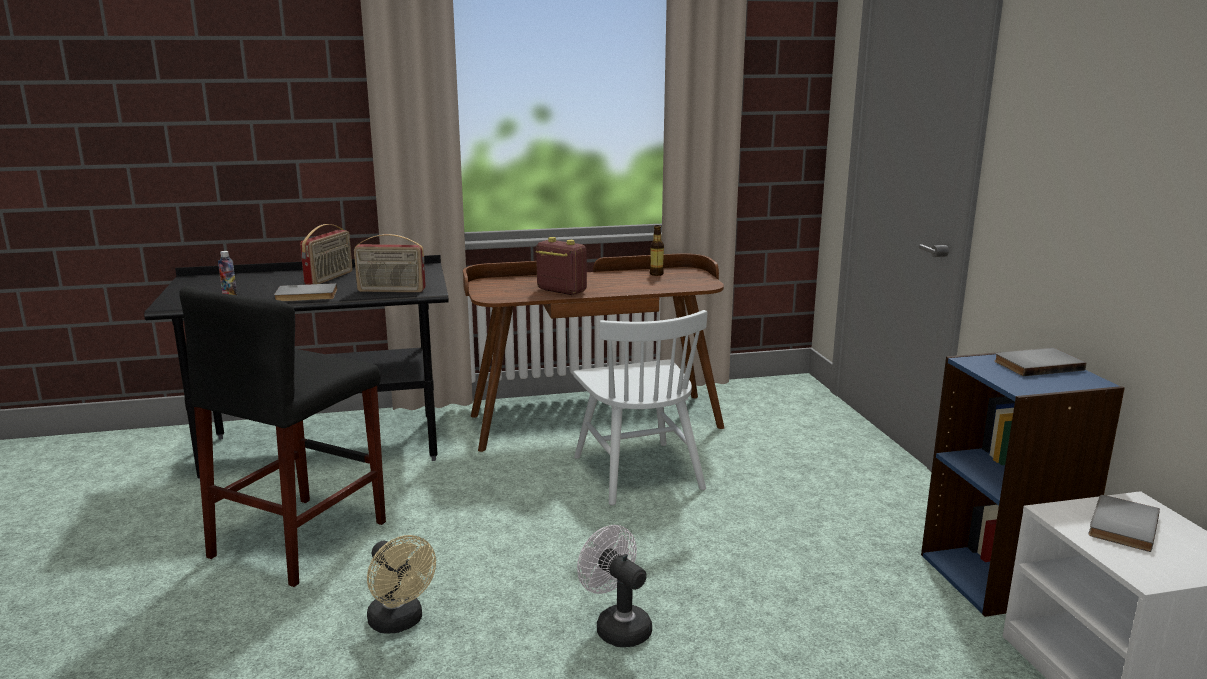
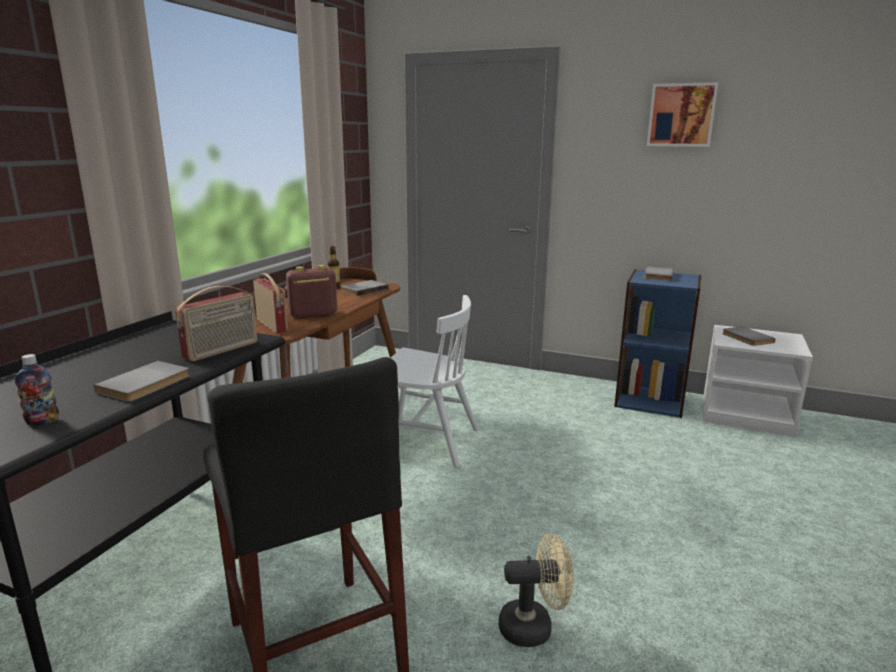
camera: 55 degrees left, 0 degrees up
radio [300,224,352,285] -> radio moved to [253,273,288,333]
white fan [577,525,652,647] -> none
none -> grey book [340,280,389,296]
none -> picture [647,82,718,147]

